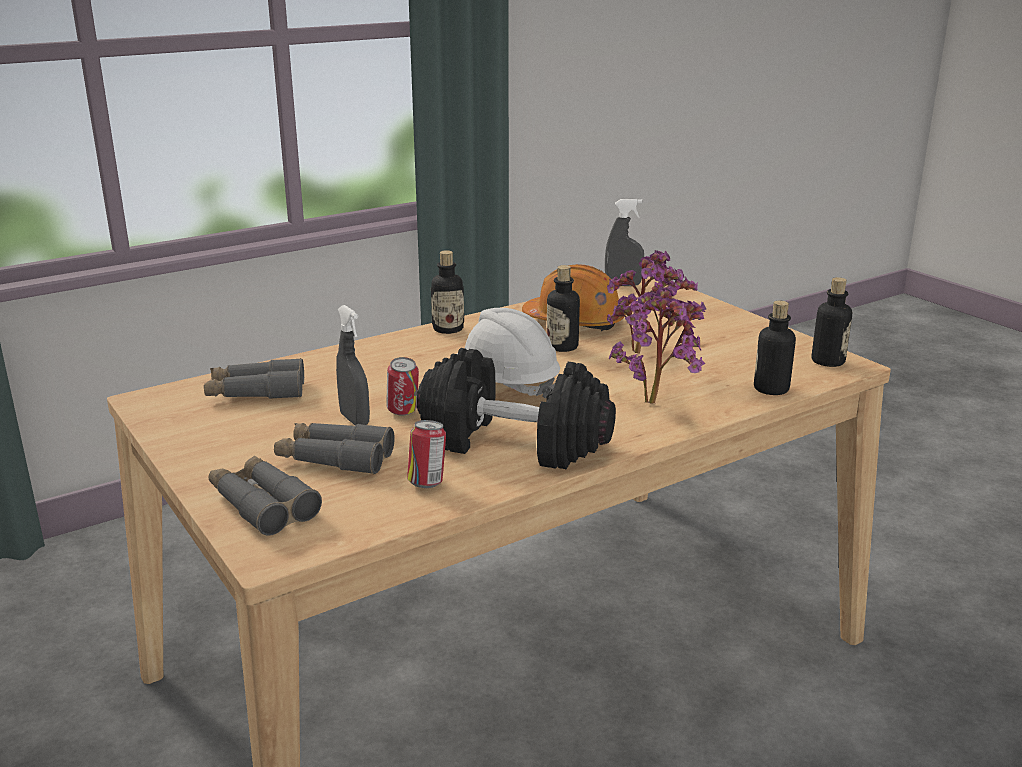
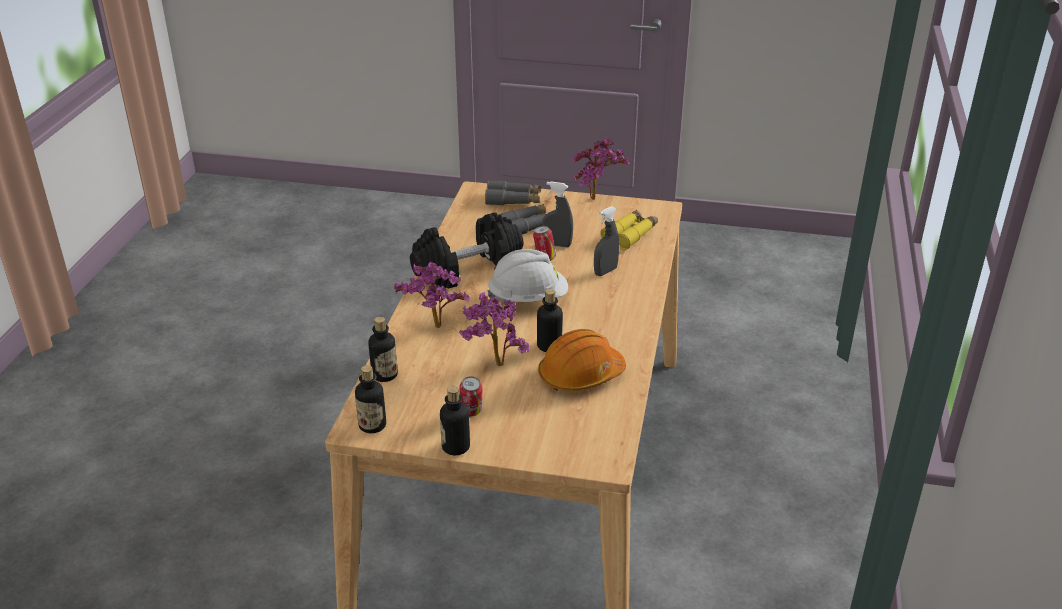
camera: 135 degrees right, 10 degrees up
grey binoculars [204,358,304,399] -> yellow binoculars [600,210,658,250]
can [407,420,446,488] -> can moved to [459,376,483,417]
bottle [431,250,464,334] -> bottle moved to [440,386,470,455]
grey spray bottle [605,199,644,286] -> grey spray bottle moved to [594,206,619,276]
none -> potted plant [572,137,630,200]

